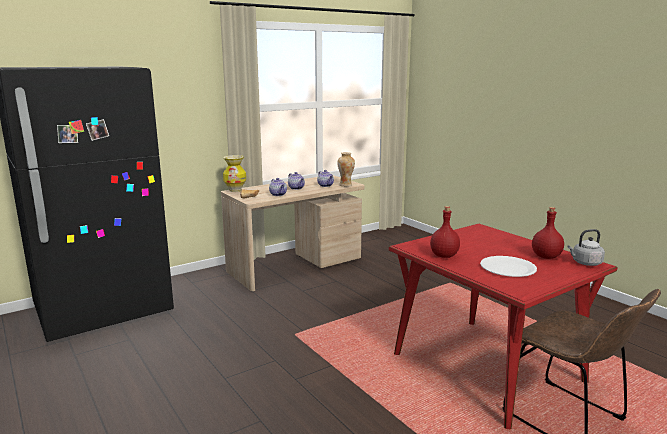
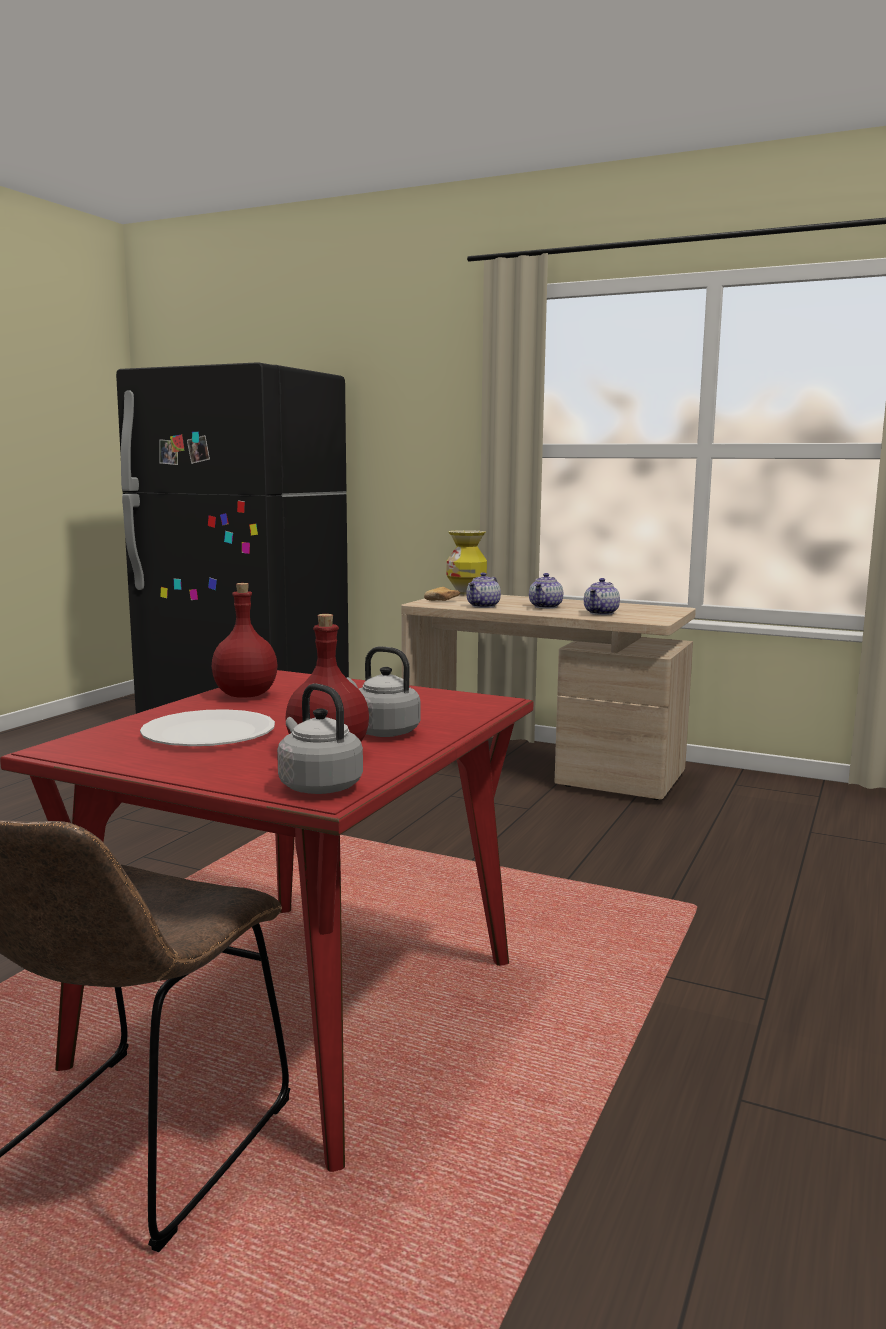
camera: 60 degrees right, 5 degrees down
vase [338,152,355,187] -> none
none -> grey kettle [347,647,420,737]

